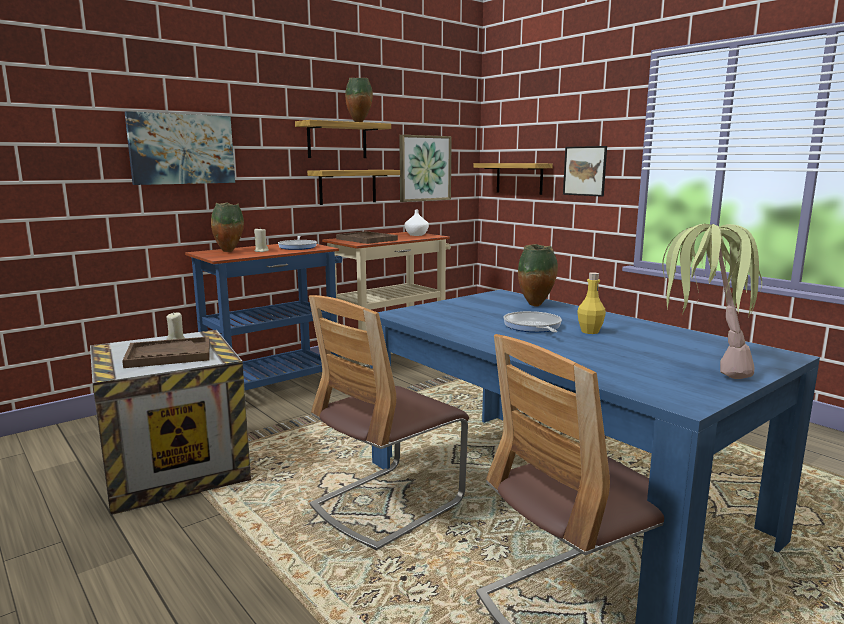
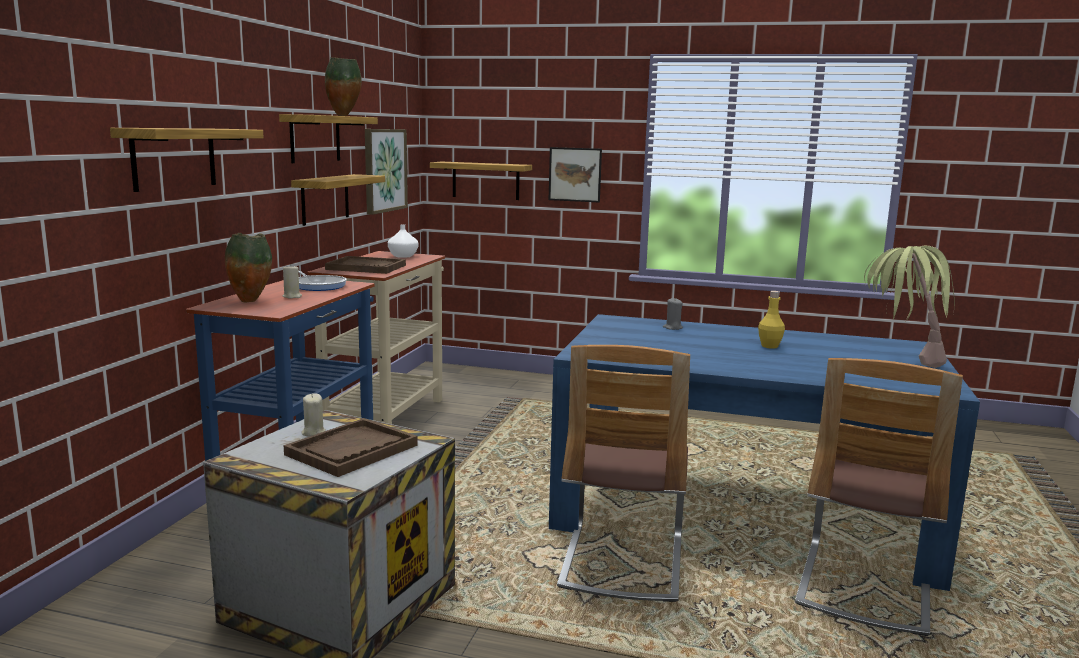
camera: 35 degrees left, 0 degrees up
picture [125,111,235,185] -> shelf [110,128,264,192]
frying pan [503,311,562,333] -> none
vase [518,244,558,306] -> grey candle [663,298,683,330]

